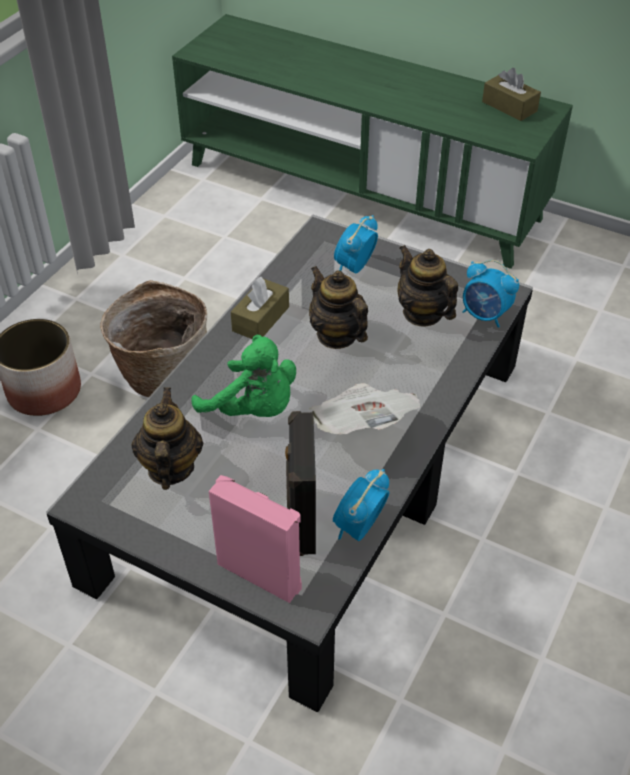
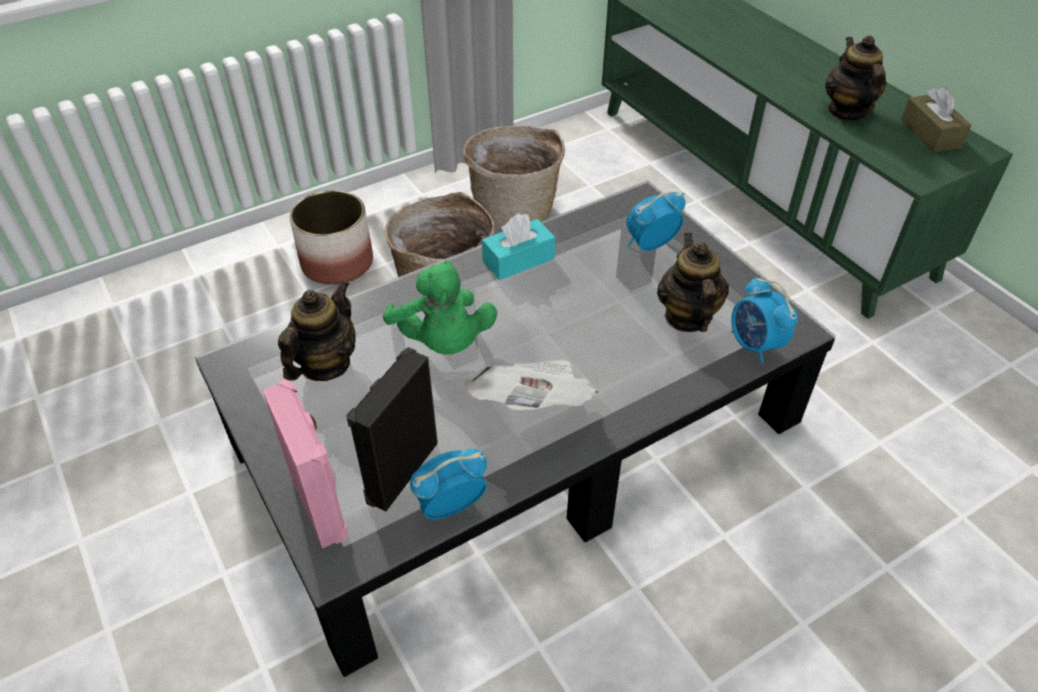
camera: 30 degrees right, 0 degrees up
brown tissue box [231,277,289,339] -> turquoise tissue box [482,214,556,280]
teapot [309,266,368,349] -> teapot moved to [825,35,887,121]
none -> basket [463,126,565,228]

